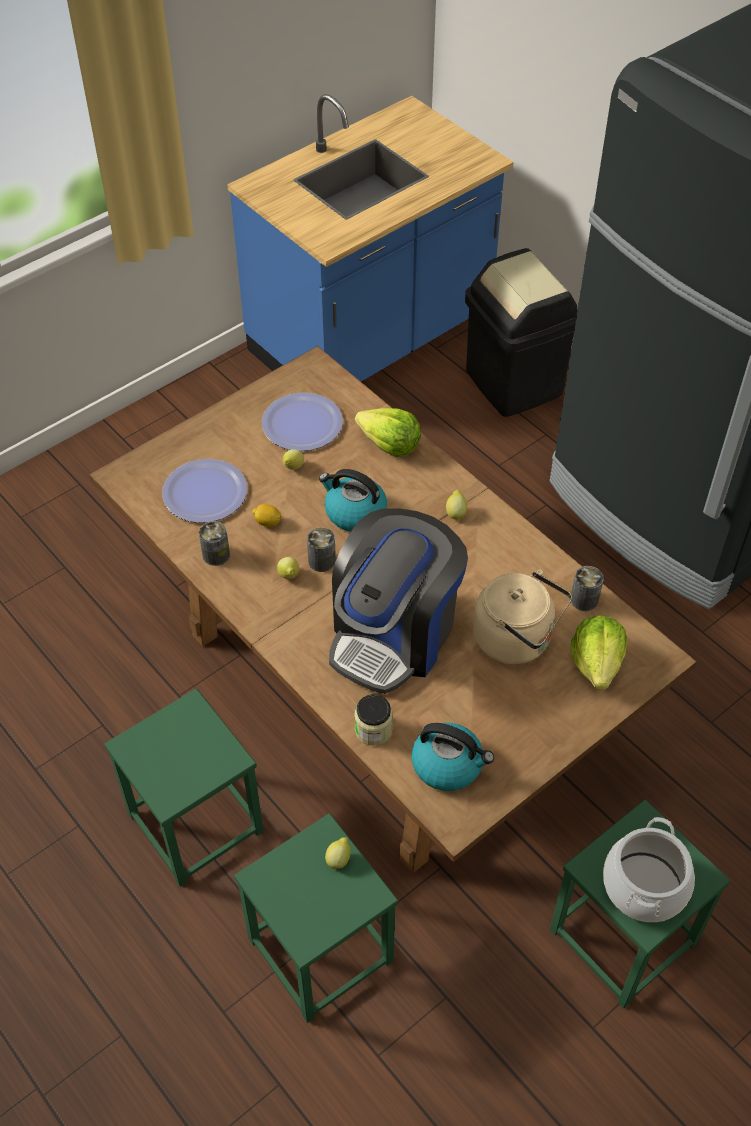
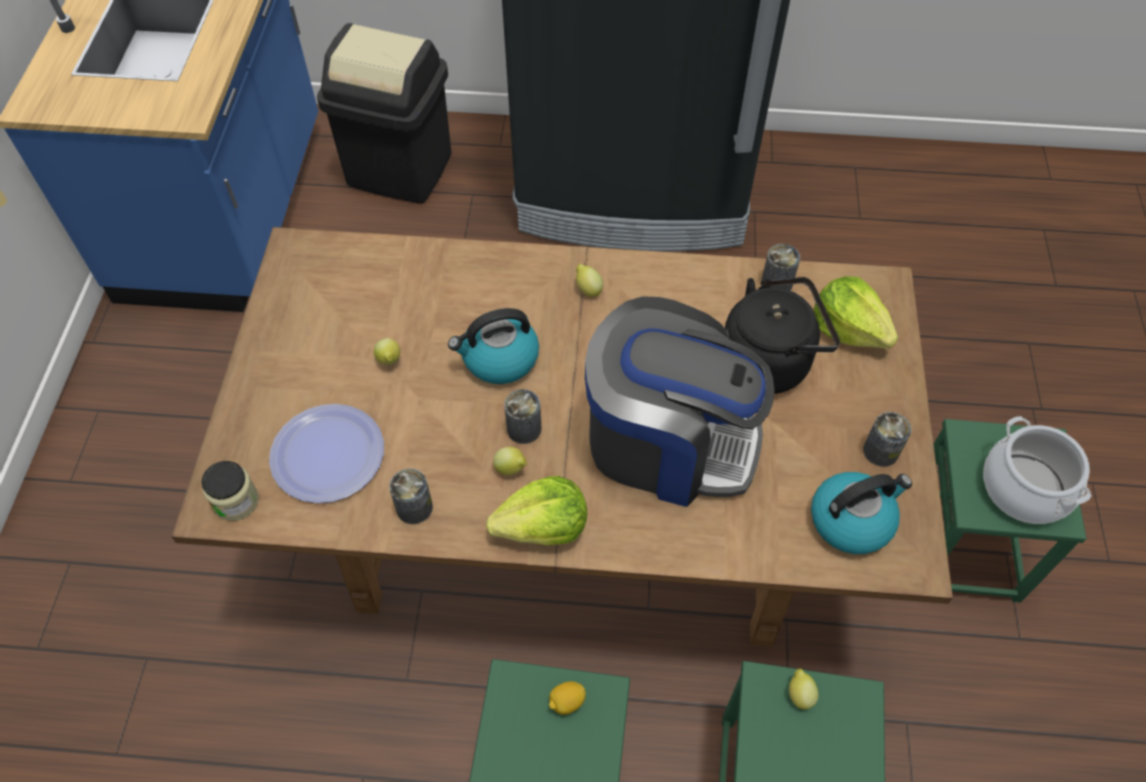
camera: 45 degrees left, 5 degrees up
lemon [252,504,282,527] -> lemon moved to [549,681,586,715]
plate [262,392,343,451] -> none
coffee machine [329,508,468,694] -> coffee machine turned 60 degrees counterclockwise [585,296,775,507]
jar [354,694,393,746] -> jar moved to [201,461,259,521]
lettuce [355,408,421,457] -> lettuce moved to [486,476,587,545]
beige kettle [473,569,572,664] -> black kettle [725,277,840,394]
none -> can [863,412,911,467]

